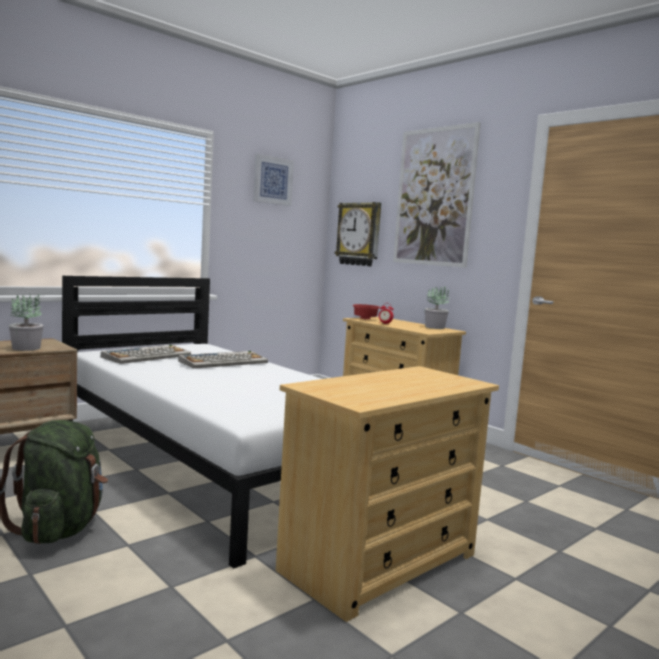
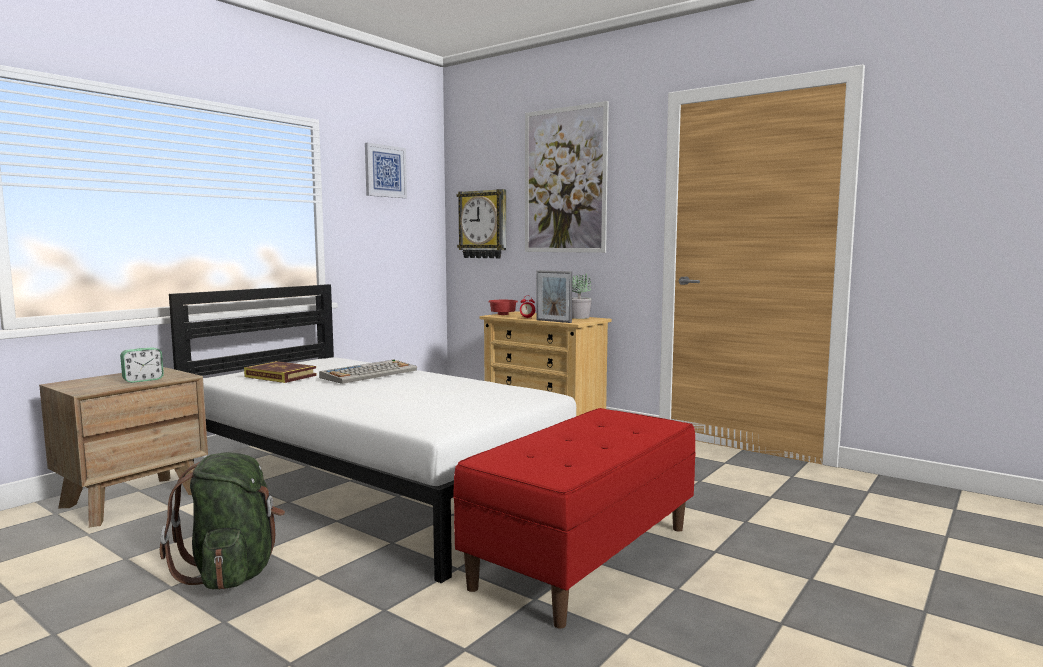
camera: 10 degrees left, 0 degrees up
potted plant [9,294,44,351] -> alarm clock [120,347,164,383]
keyboard [101,345,191,364] -> book [244,361,317,383]
beige dresser [276,366,499,622] -> red bench [453,408,696,629]
none -> picture frame [536,270,572,323]

